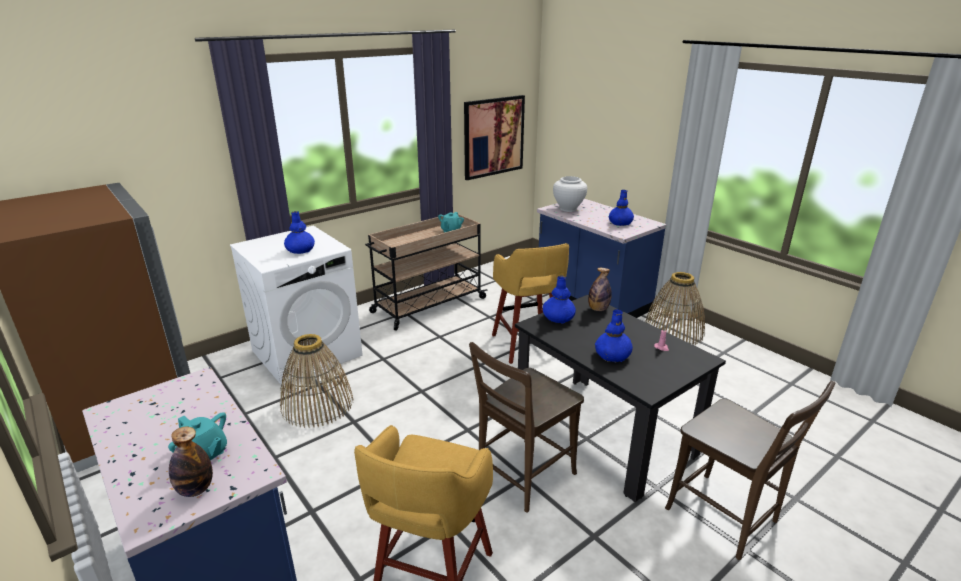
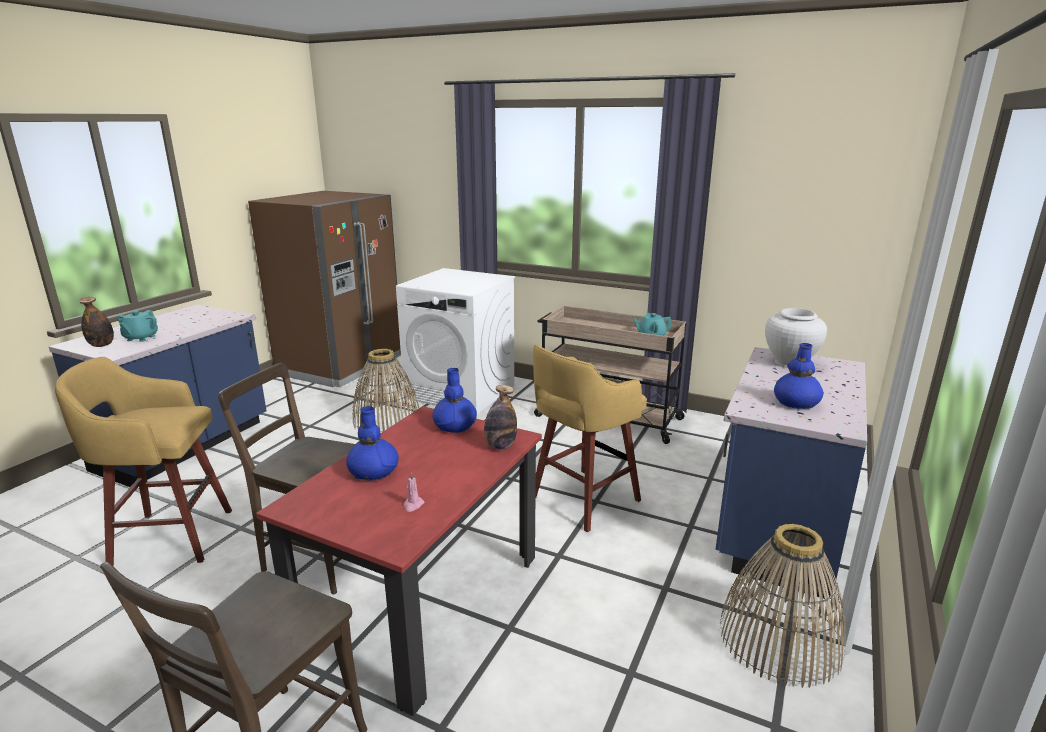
camera: 65 degrees right, 5 degrees down
blue vase [284,211,315,254] -> none
picture [464,95,525,180] -> none
black dining table [515,295,726,502] -> red dining table [256,406,542,716]

